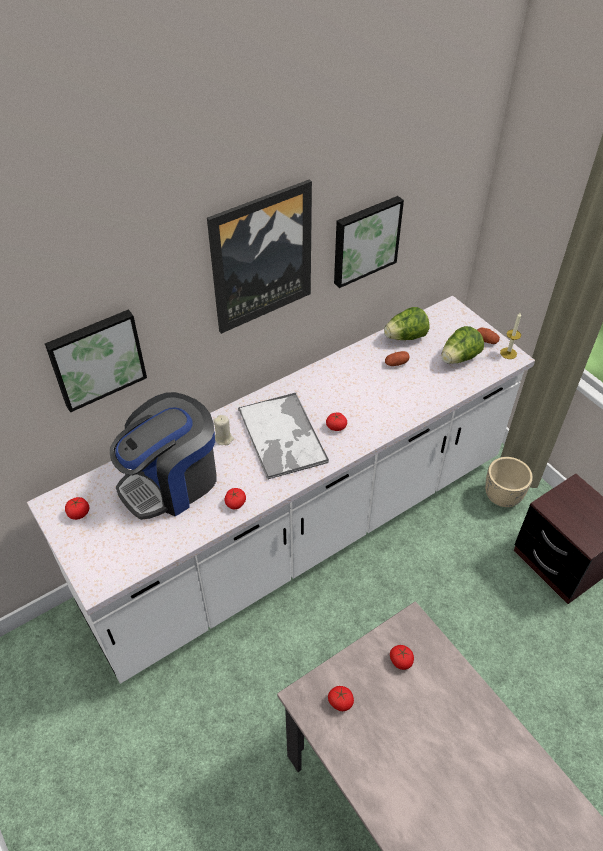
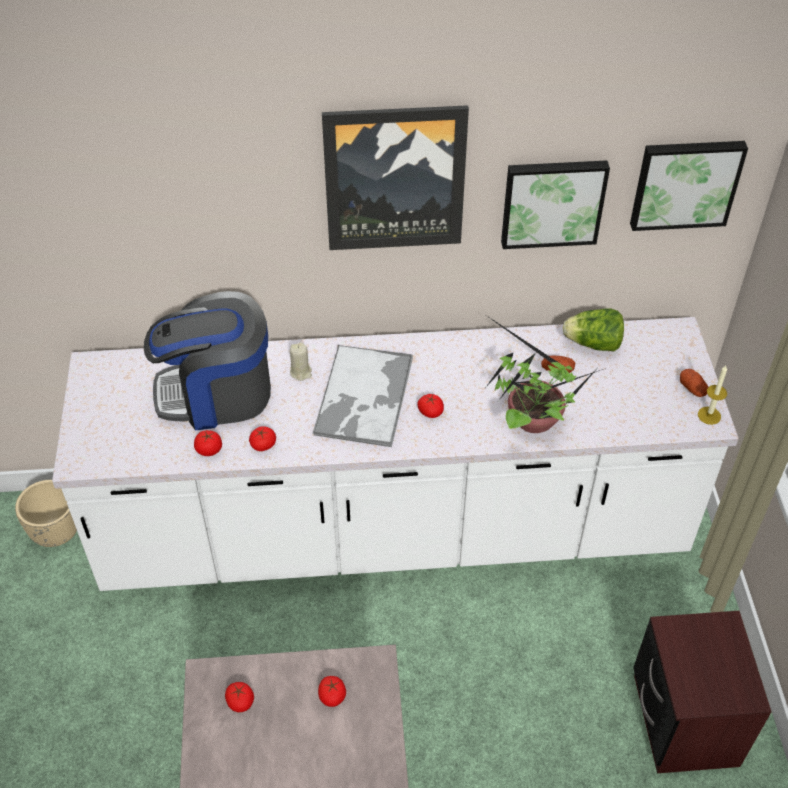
camera: 30 degrees right, 0 degrees up
picture [45,309,147,412] -> picture moved to [630,141,748,231]
tomato [65,497,89,520] -> tomato moved to [194,430,222,456]
lettuce [441,326,484,364] -> none
beige planter [485,457,533,507] -> beige planter moved to [15,480,77,547]
none -> potted plant [486,316,606,433]

